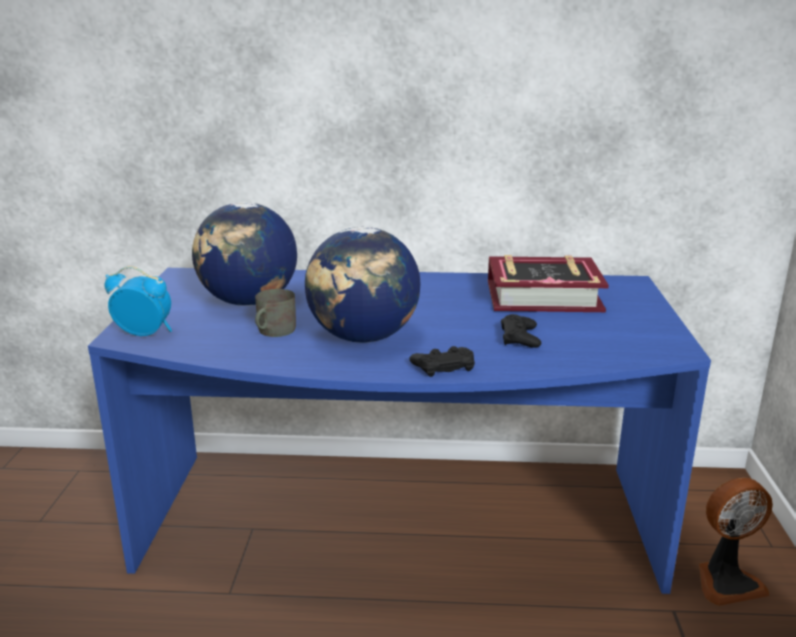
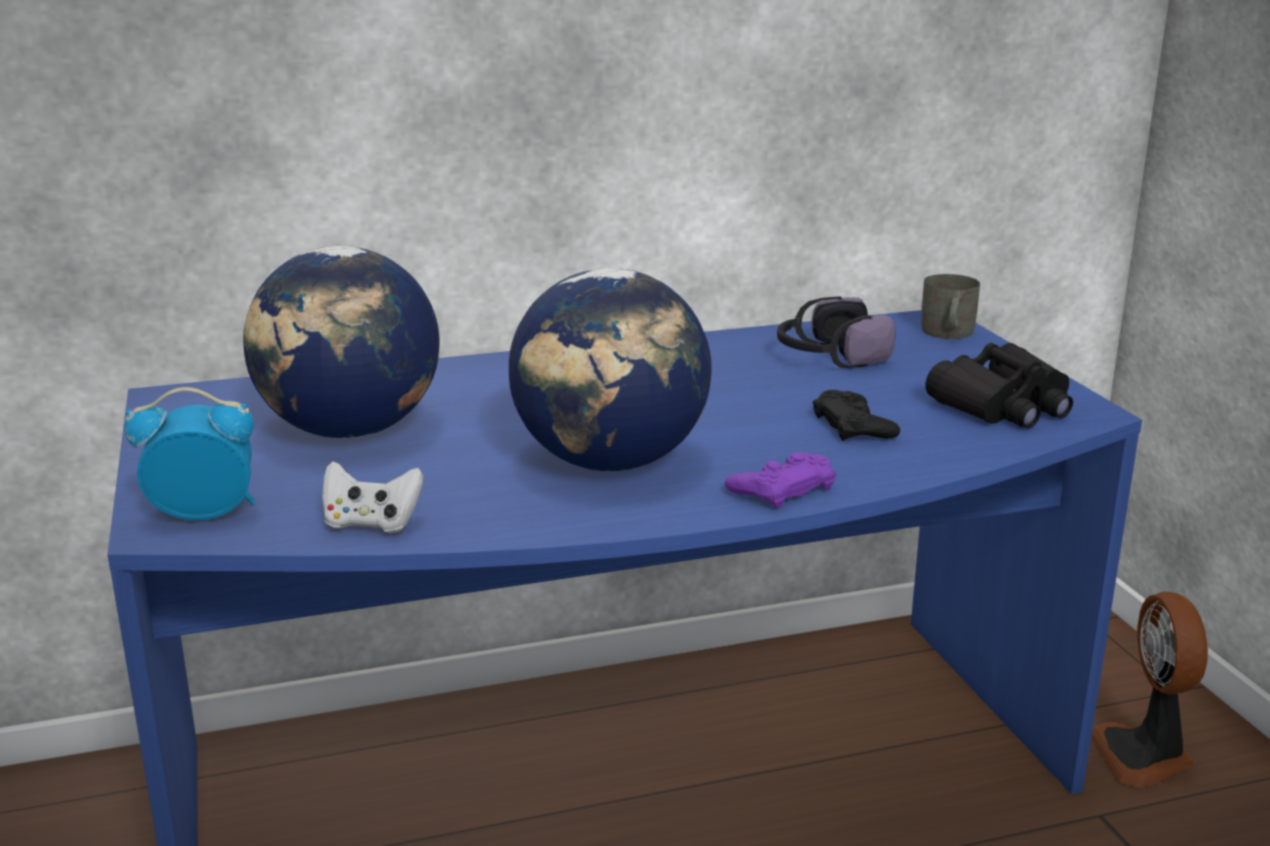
camera: 20 degrees left, 0 degrees up
grey mug [255,289,296,337] -> grey mug moved to [921,274,980,339]
black game controller [409,346,475,377] -> purple game controller [725,452,836,509]
book [488,255,609,312] -> headphones [777,296,895,368]
fan [699,478,773,606] -> fan turned 120 degrees clockwise [1091,592,1208,788]
none -> white game controller [322,461,424,533]
none -> black binoculars [925,343,1073,428]

